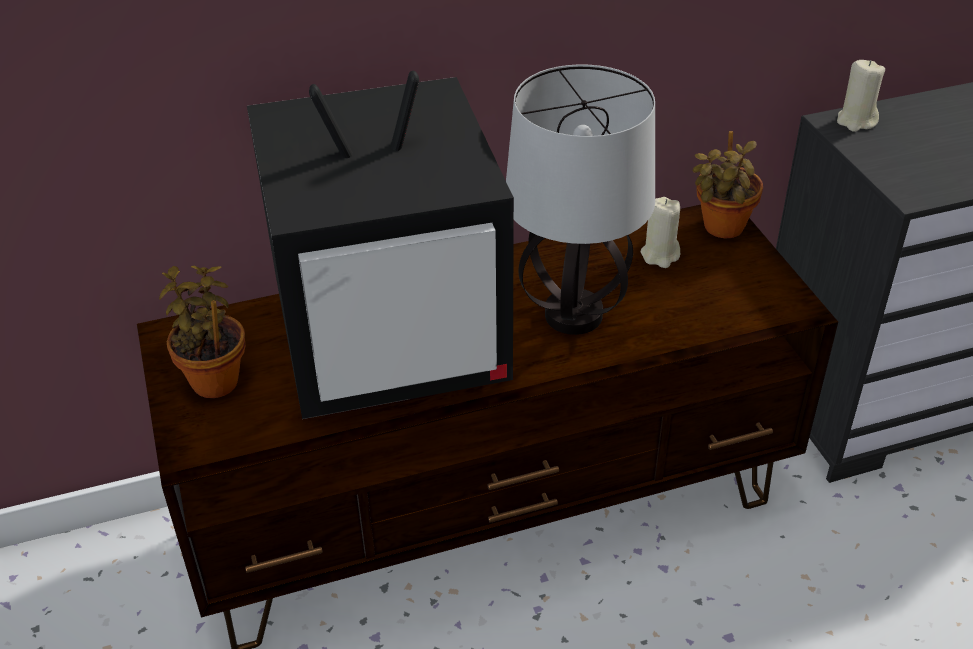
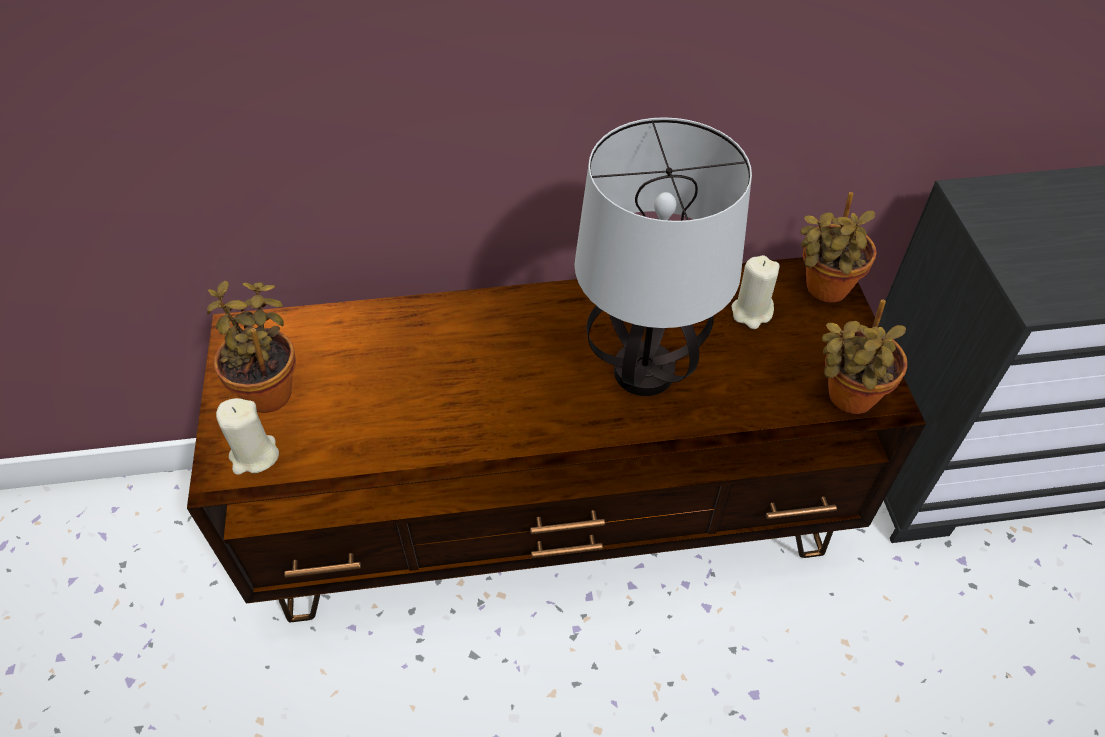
camera: 10 degrees right, 10 degrees up
television [247,71,514,419] -> none
beige candle [837,60,885,132] -> beige candle moved to [216,398,279,475]
none -> potted plant [822,299,907,414]

